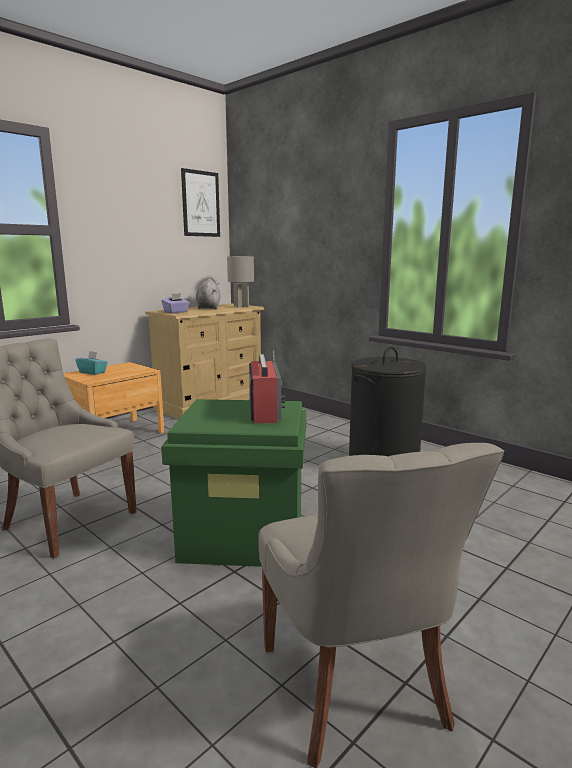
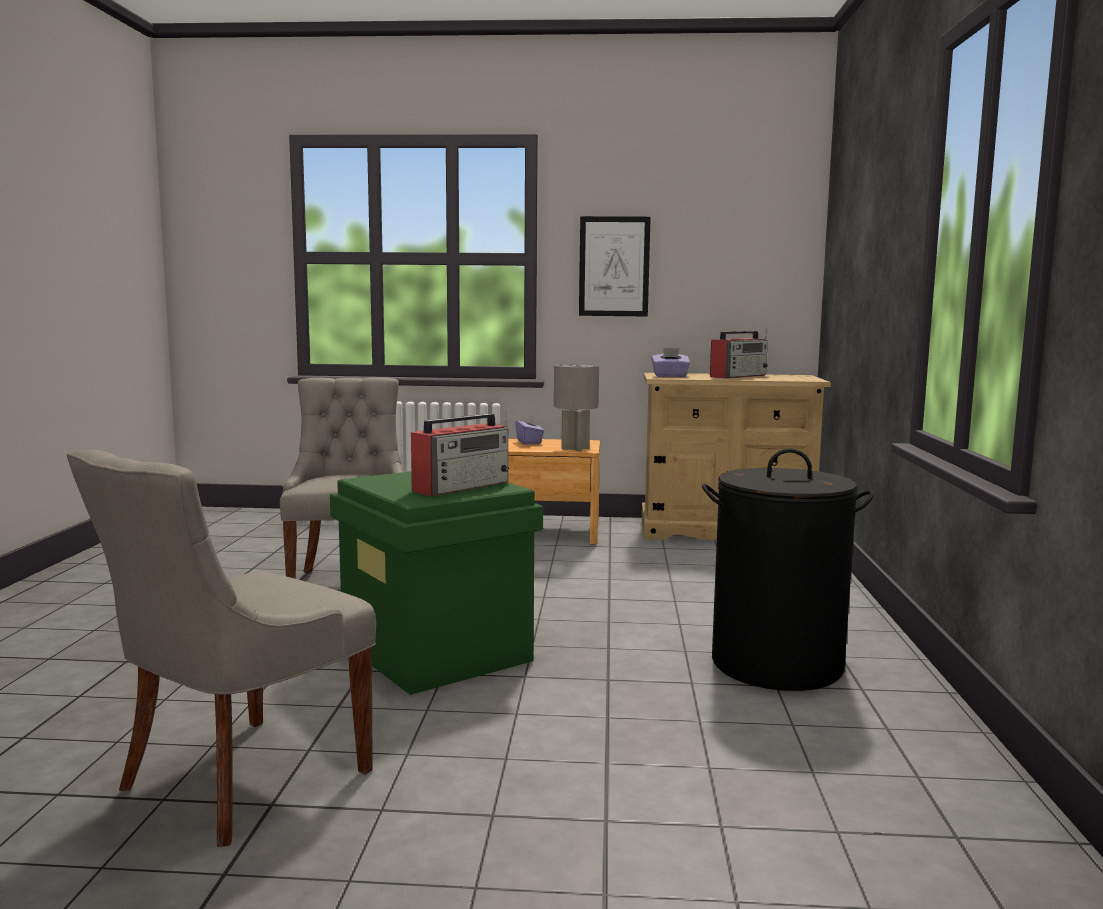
camera: 50 degrees right, 5 degrees down
turquoise tissue box [75,351,108,375] -> purple tissue box [515,415,544,445]
picture [181,168,220,237] -> picture moved to [579,216,651,316]
grey plush toy [196,279,220,309] -> radio [710,329,768,379]
grey table lamp [227,256,254,308] -> grey table lamp moved to [554,364,599,451]

